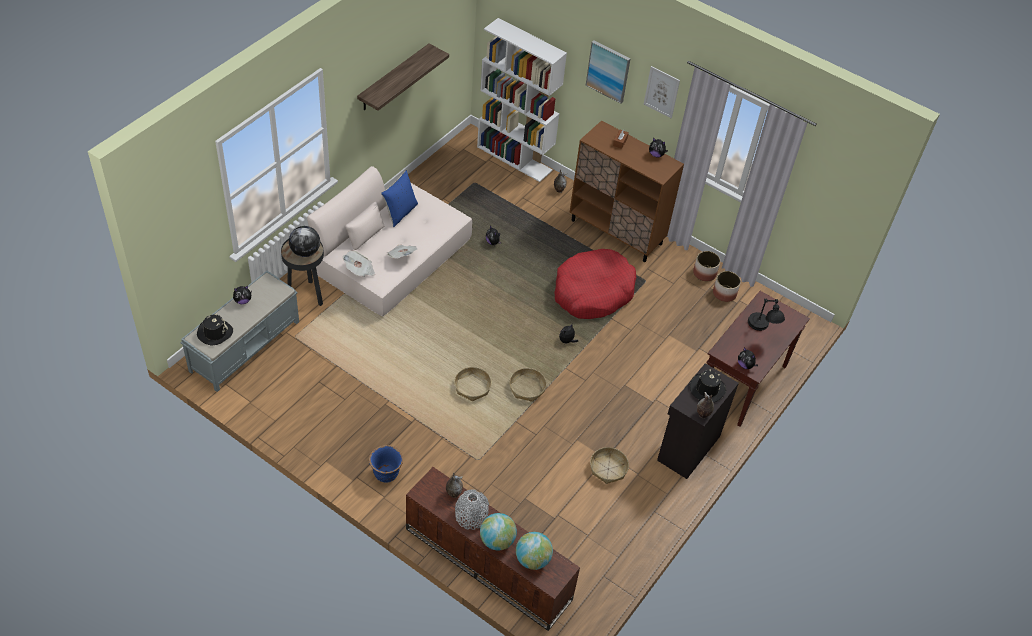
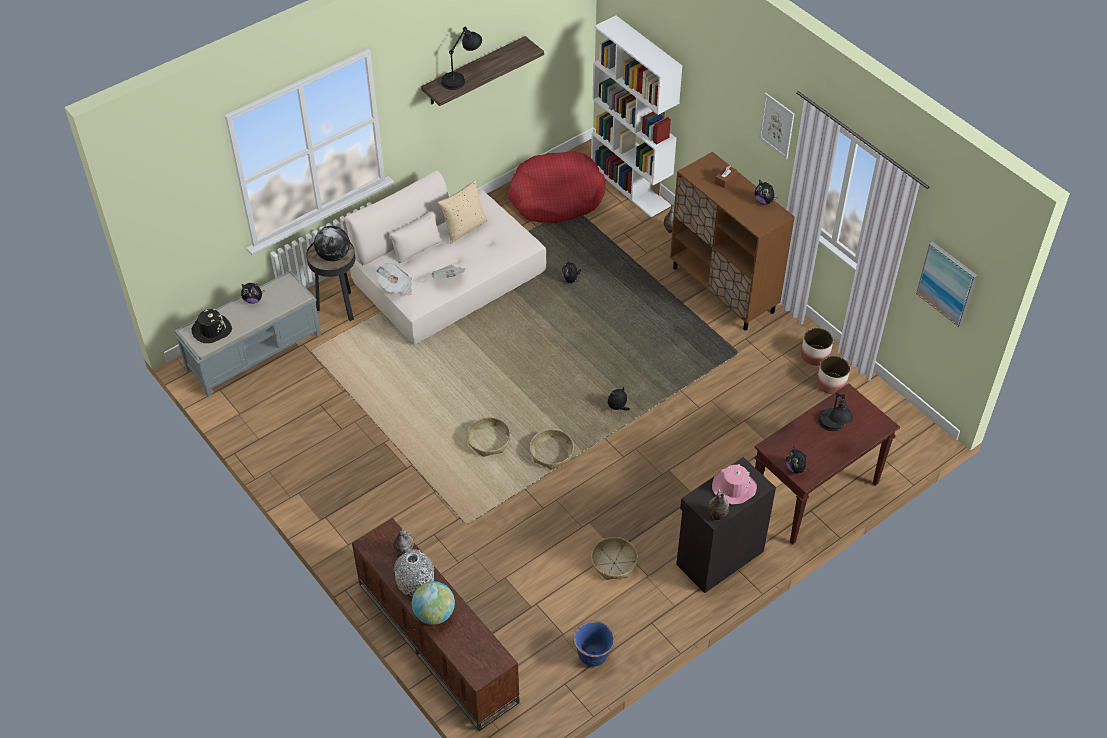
camera: 20 degrees right, 0 degrees up
blue planter [369,445,403,483] -> blue planter moved to [573,620,615,667]
blue pillow [381,170,418,227] -> beige pillow [437,180,488,244]
globe [516,532,553,570] -> none
red dog bed [555,249,636,319] -> red dog bed moved to [509,151,606,223]
picture [585,40,630,104] -> picture moved to [916,242,977,327]
black hat [690,369,726,402] -> pink hat [712,464,757,504]
none -> black table lamp [441,27,482,90]

